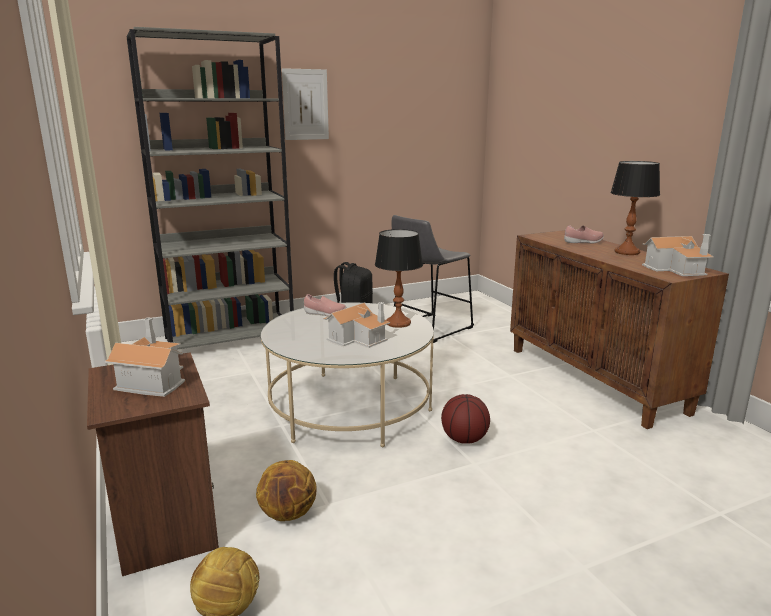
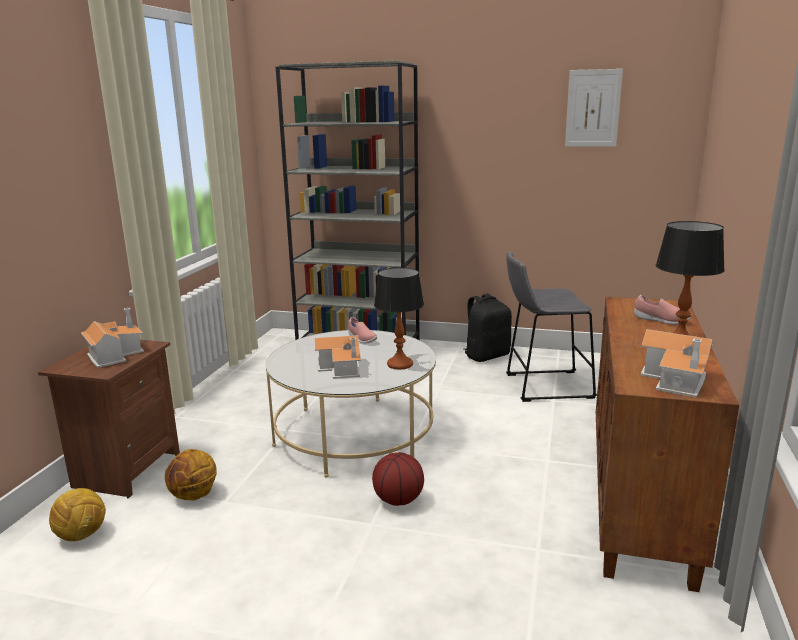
camera: 40 degrees right, 0 degrees up
picture [282,68,329,140] -> picture moved to [565,69,623,147]

